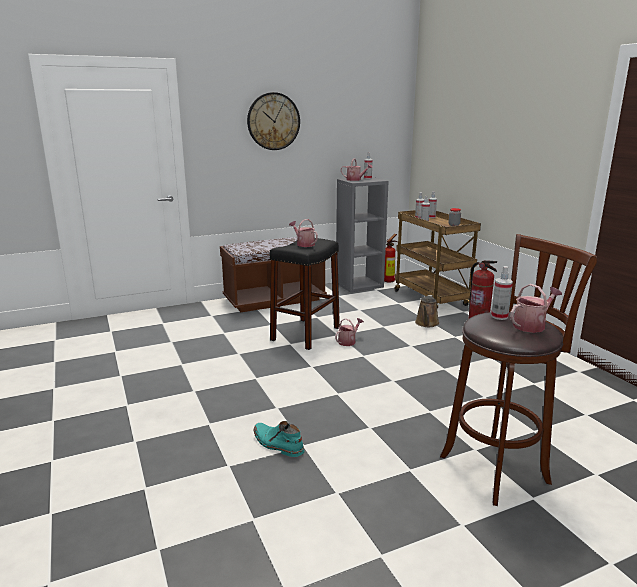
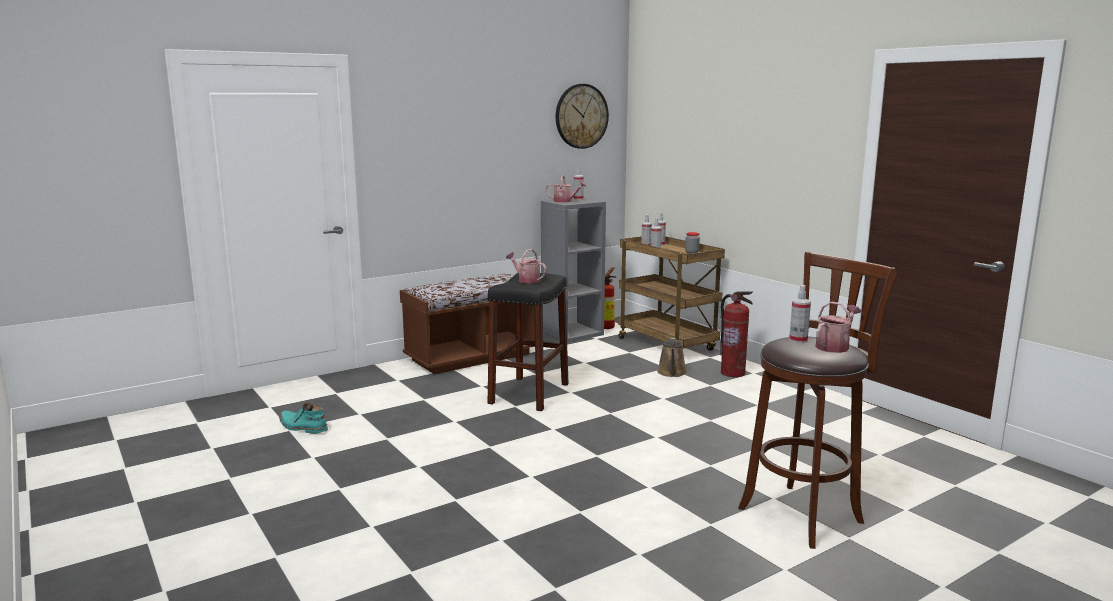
camera: 10 degrees left, 5 degrees down
wall clock [247,92,300,150] -> wall clock moved to [556,84,609,149]
turquoise boot [254,421,304,457] -> turquoise boot moved to [279,403,328,434]
watering can [335,318,364,346] -> none

